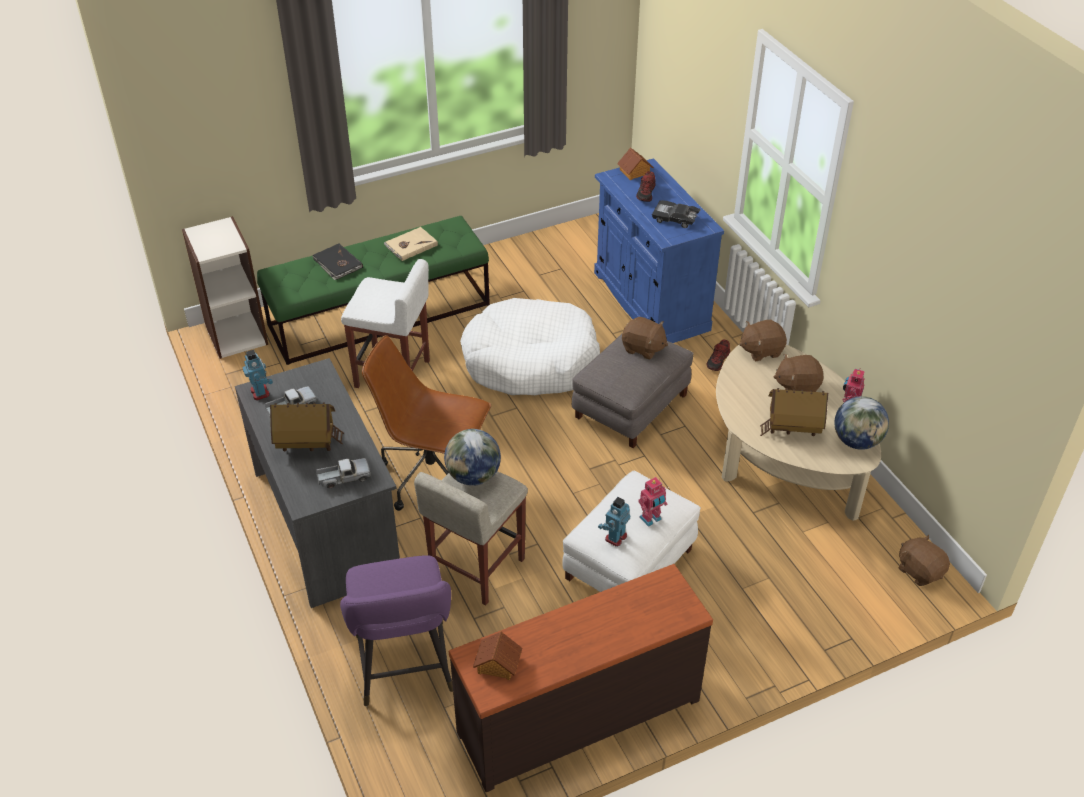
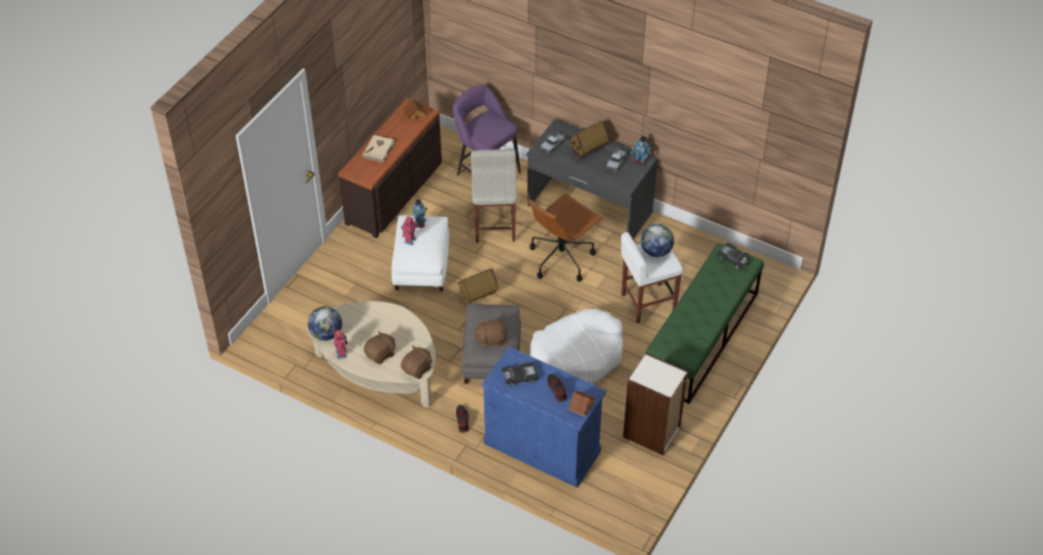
camera: 145 degrees right, 5 degrees up
bookcase [182,216,268,359] -> bookcase moved to [623,353,688,456]
black book [313,243,363,280] -> none
brown office chair [362,335,491,511] -> brown office chair turned 150 degrees clockwise [529,194,603,281]
beige book [384,227,438,261] -> beige book moved to [362,135,396,162]
globe [444,429,501,486] -> globe moved to [641,224,674,257]
toy house [760,388,828,436] -> toy house moved to [457,268,499,303]
brown plush toy [898,535,950,586] -> none
none -> black toy car [717,243,752,269]

